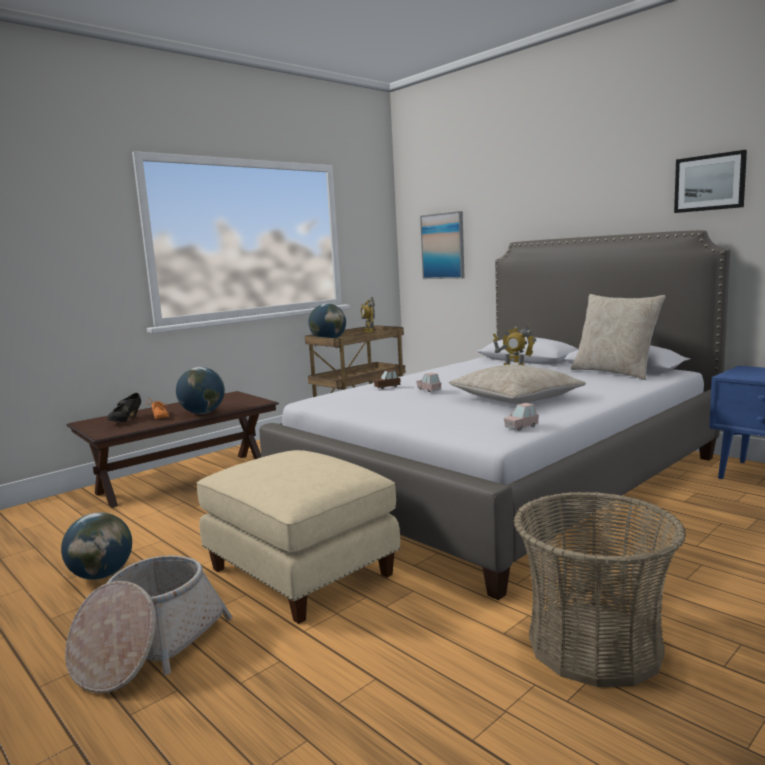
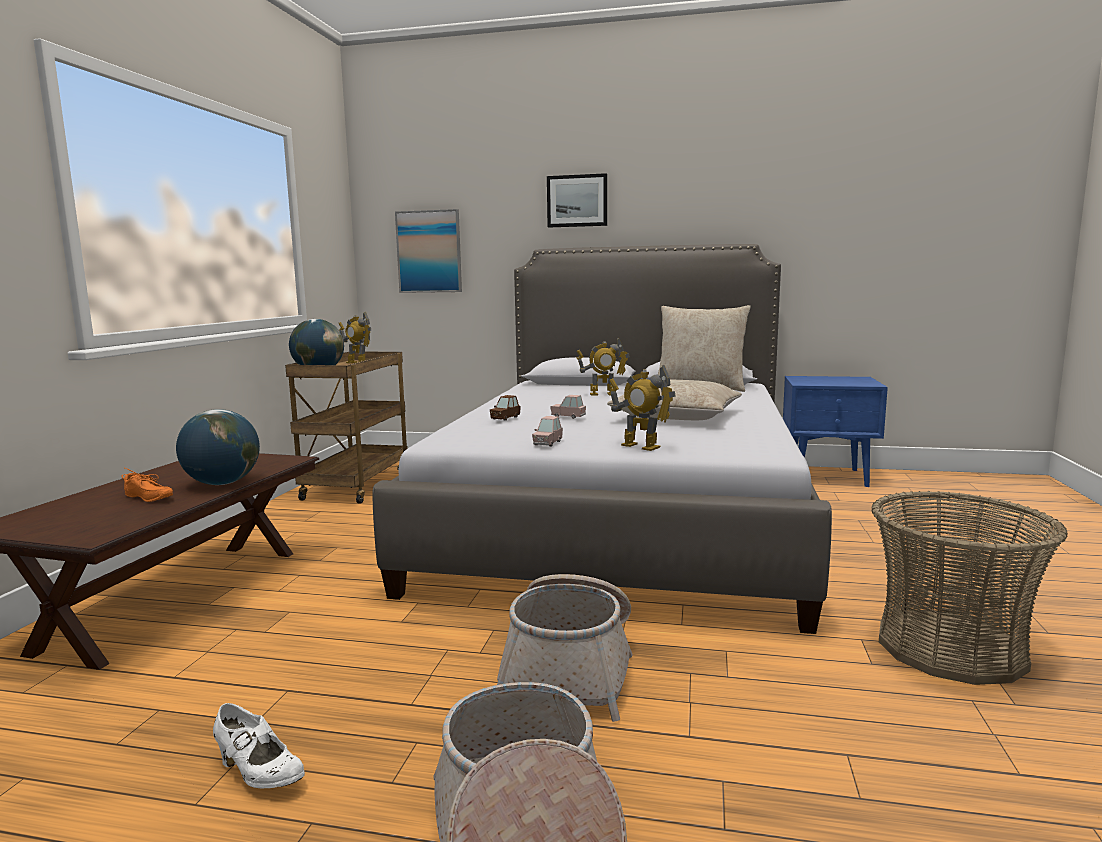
camera: 35 degrees left, 0 degrees up
globe [61,512,132,580] -> white shoe [213,703,305,788]
black shoe [107,393,141,422] -> none
beige ottoman [196,450,400,624] -> basket [497,574,633,722]
pink toy car [504,403,539,431] -> pink toy car moved to [532,416,563,446]
picture [674,150,747,213] -> picture moved to [547,173,607,228]
none -> toy robot [609,365,676,451]

